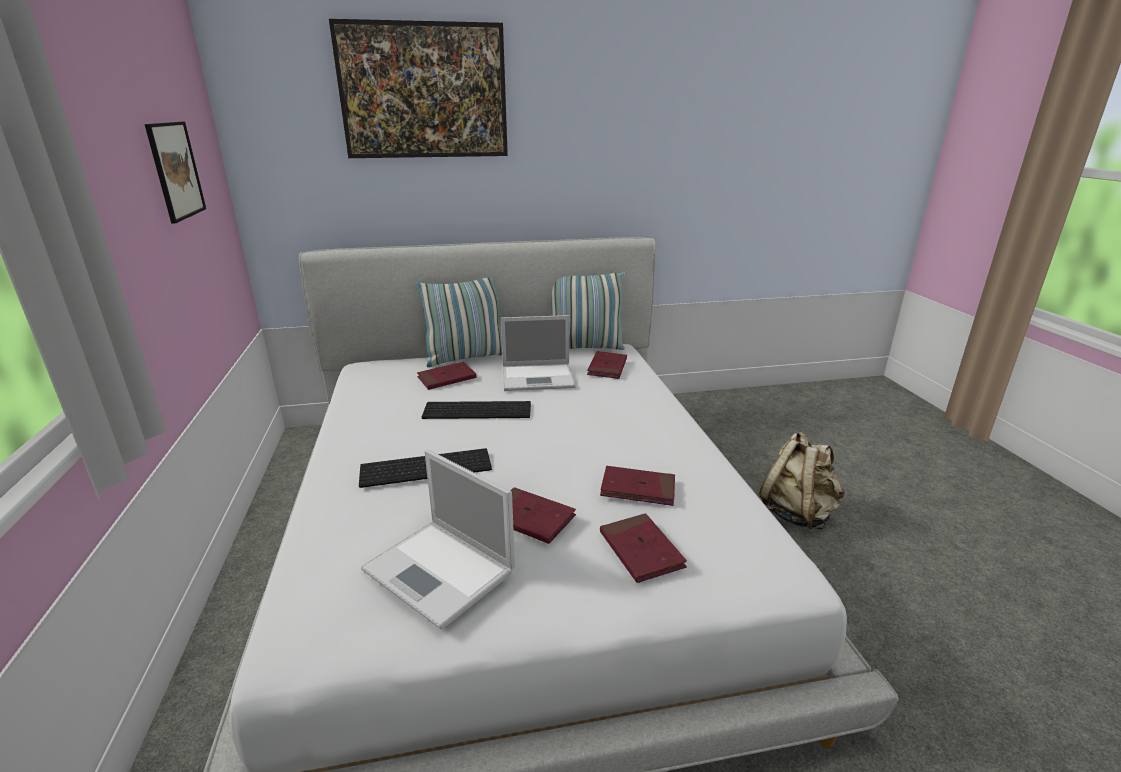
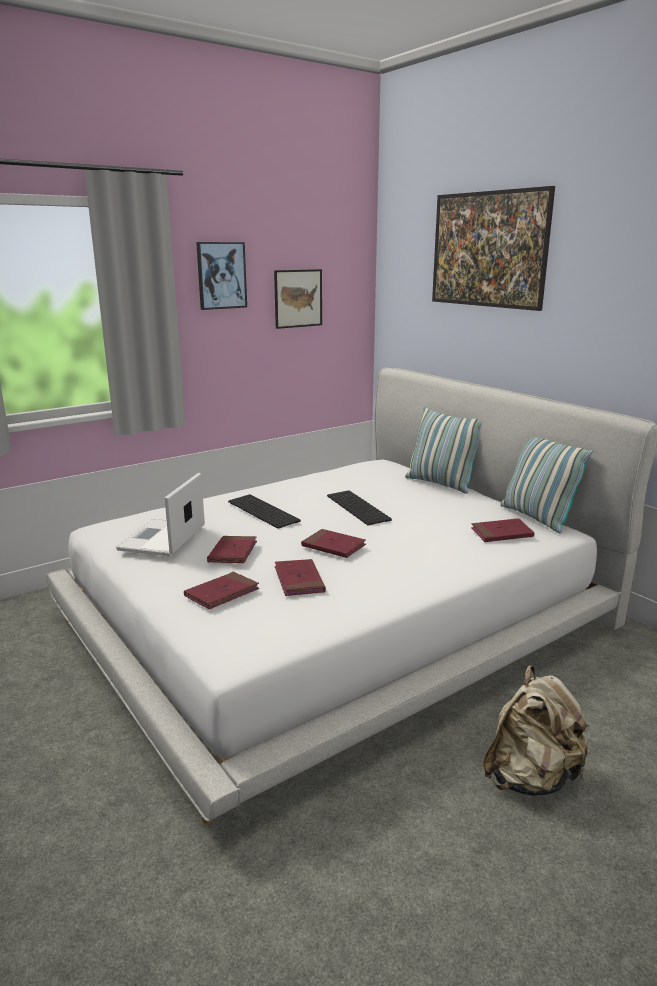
camera: 65 degrees right, 5 degrees down
red book [417,362,477,390] -> red book moved to [301,529,366,558]
laptop [501,315,576,391] -> none
none -> picture [196,242,247,310]

